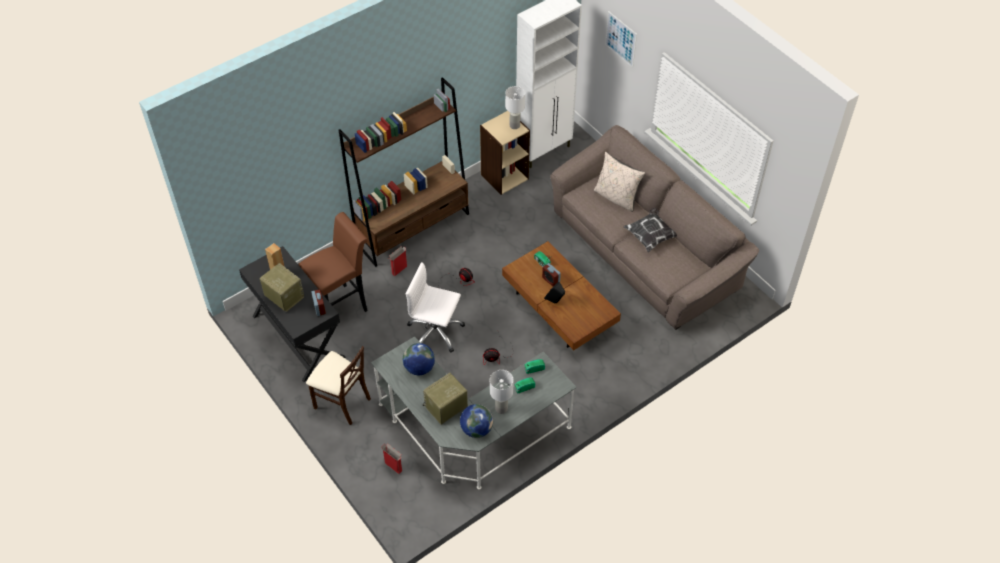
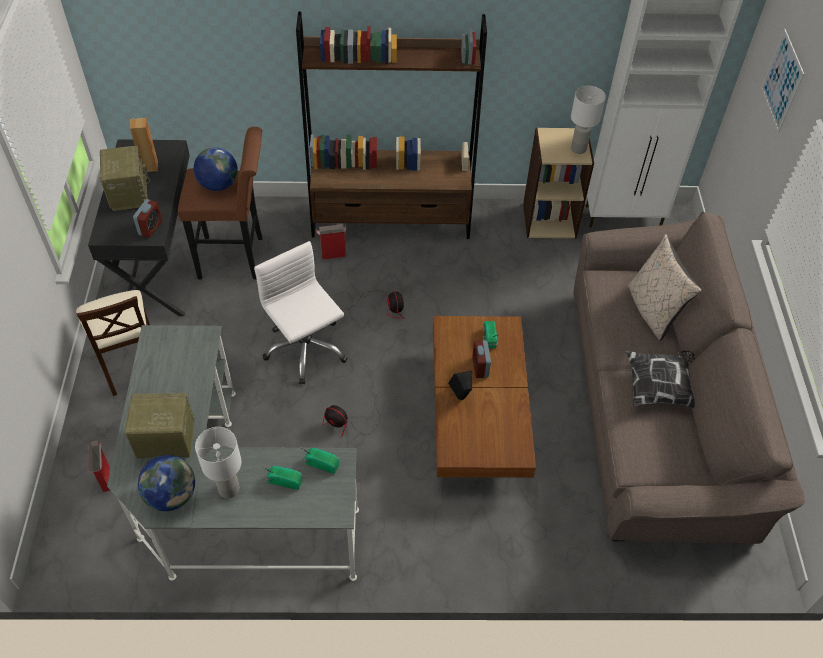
camera: 35 degrees right, 0 degrees up
globe [403,343,435,375] -> globe moved to [194,147,238,191]

